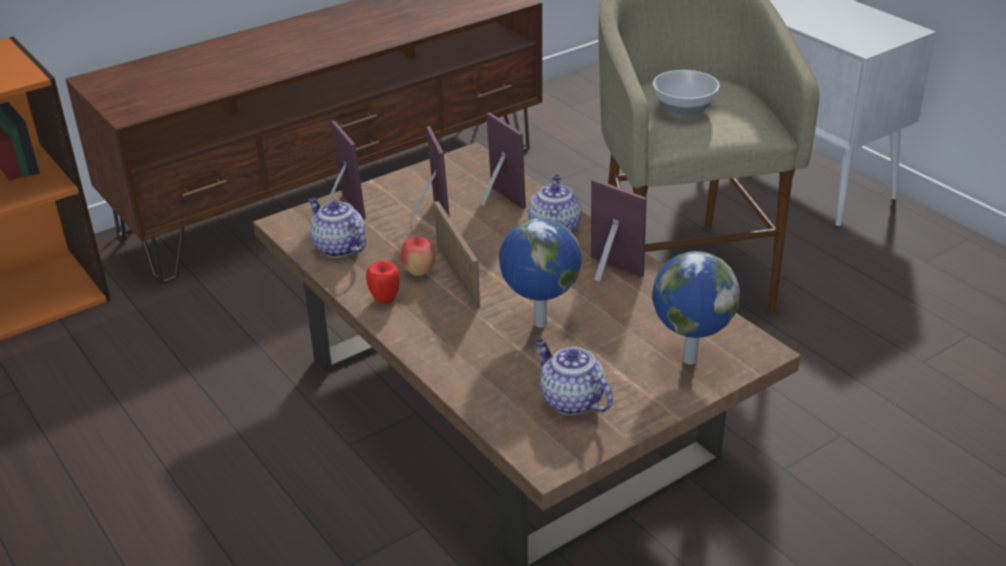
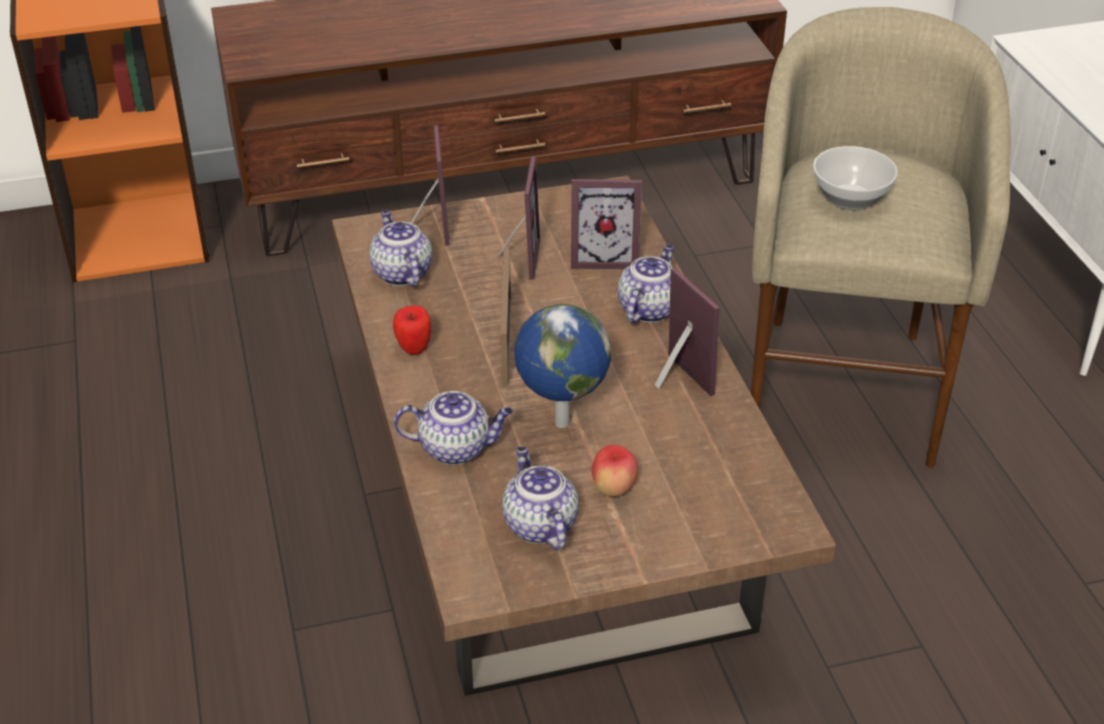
camera: 20 degrees right, 5 degrees up
apple [401,236,435,276] -> apple moved to [592,445,638,496]
picture frame [481,112,526,209] -> picture frame turned 105 degrees clockwise [571,179,642,269]
globe [652,251,740,364] -> none
none -> teapot [394,391,513,465]

